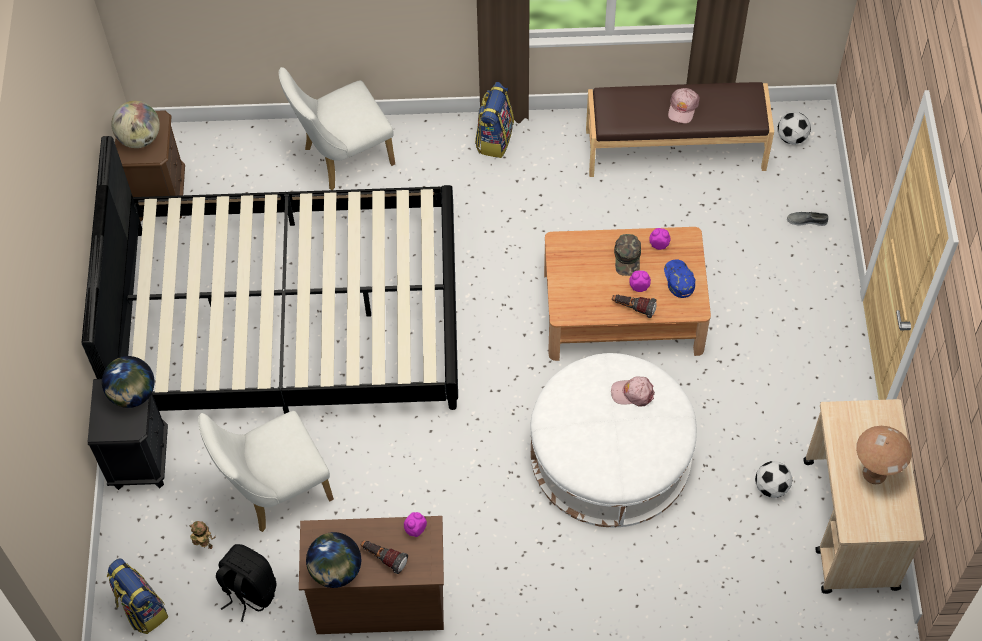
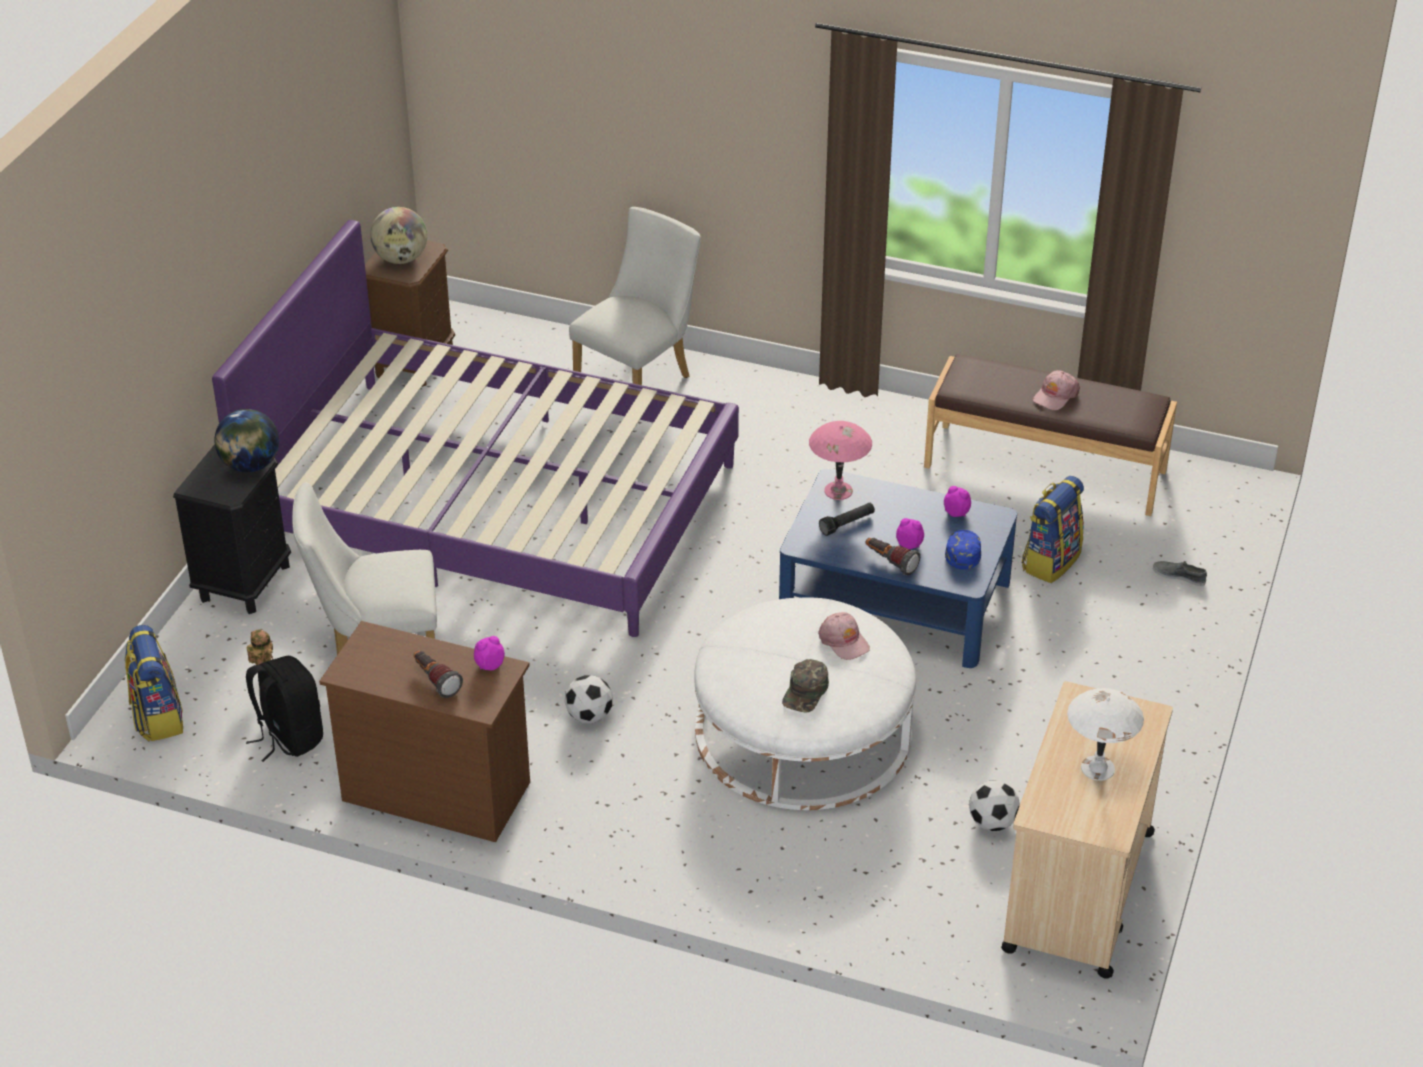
camera: 20 degrees right, 20 degrees down
black bed [81,136,458,414] -> purple bed [212,220,739,637]
white chair [279,67,395,190] -> white chair turned 135 degrees clockwise [569,207,701,385]
globe [306,532,361,588] -> none
backpack [475,82,514,158] -> backpack moved to [1022,476,1084,583]
brown coffee table [544,227,711,361] -> blue coffee table [779,469,1017,668]
pink cap [611,376,655,407] -> pink cap turned 150 degrees counterclockwise [818,612,870,660]
green cap [614,234,641,276] -> green cap moved to [782,659,829,713]
football [778,112,811,145] -> football moved to [564,675,613,723]
brown table lamp [856,426,912,484] -> white table lamp [1067,688,1144,781]
none -> pink table lamp [809,421,872,500]
none -> black flashlight [819,503,875,536]

